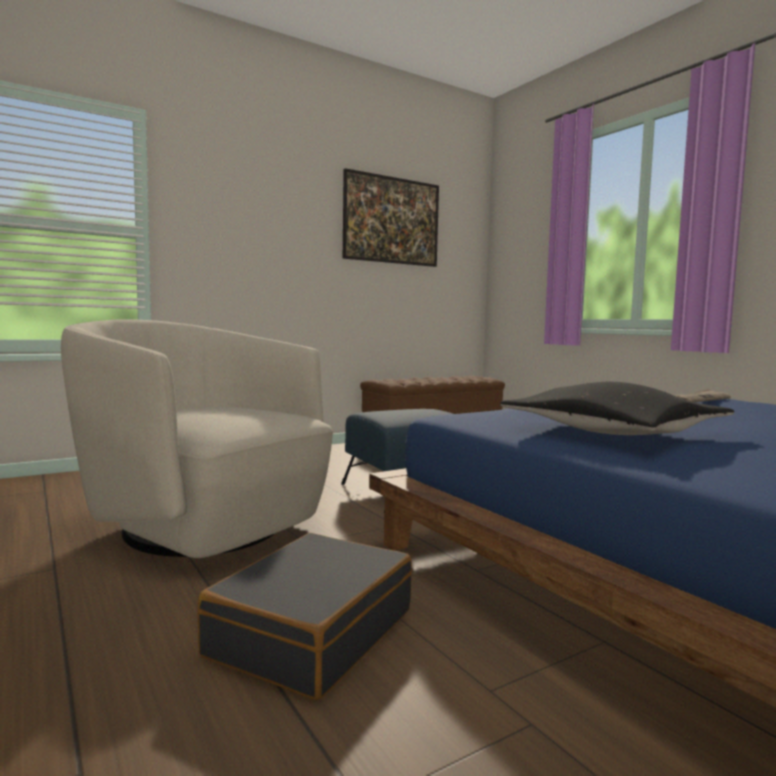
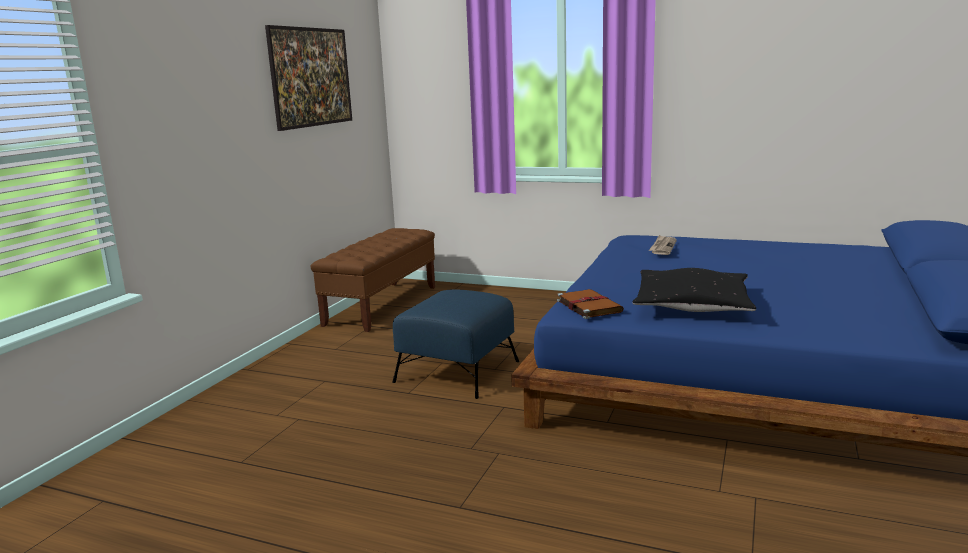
camera: 35 degrees left, 10 degrees up
beige armchair [61,319,333,558] -> none
black suitcase [197,533,412,700] -> none
none -> brown book [557,289,624,319]

